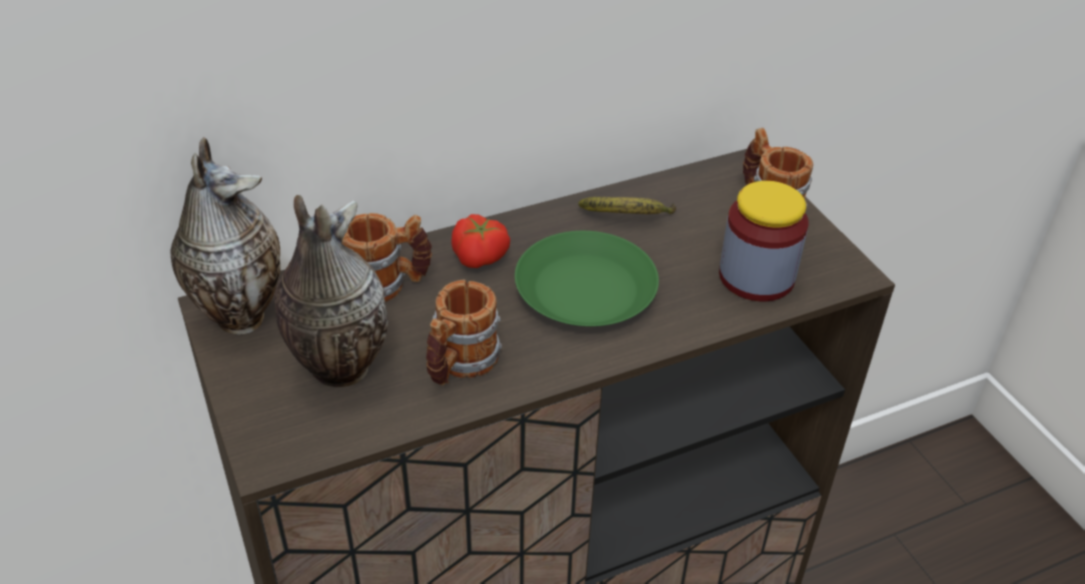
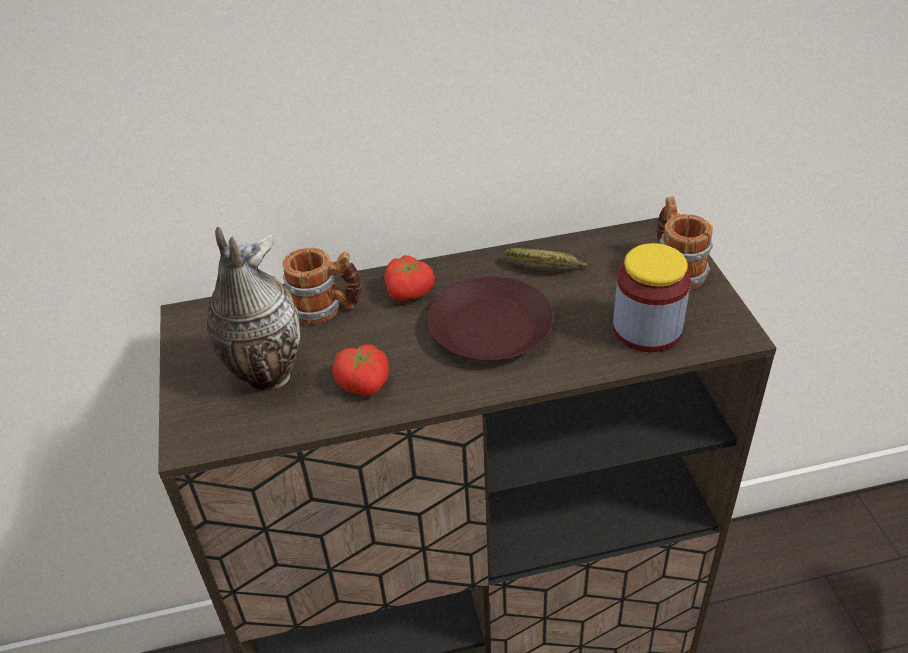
camera: 15 degrees right, 0 degrees up
vase [170,137,281,335] -> none
mug [426,280,502,385] -> tomato [332,345,389,397]
green plate [515,231,659,326] -> brown plate [428,276,554,360]

